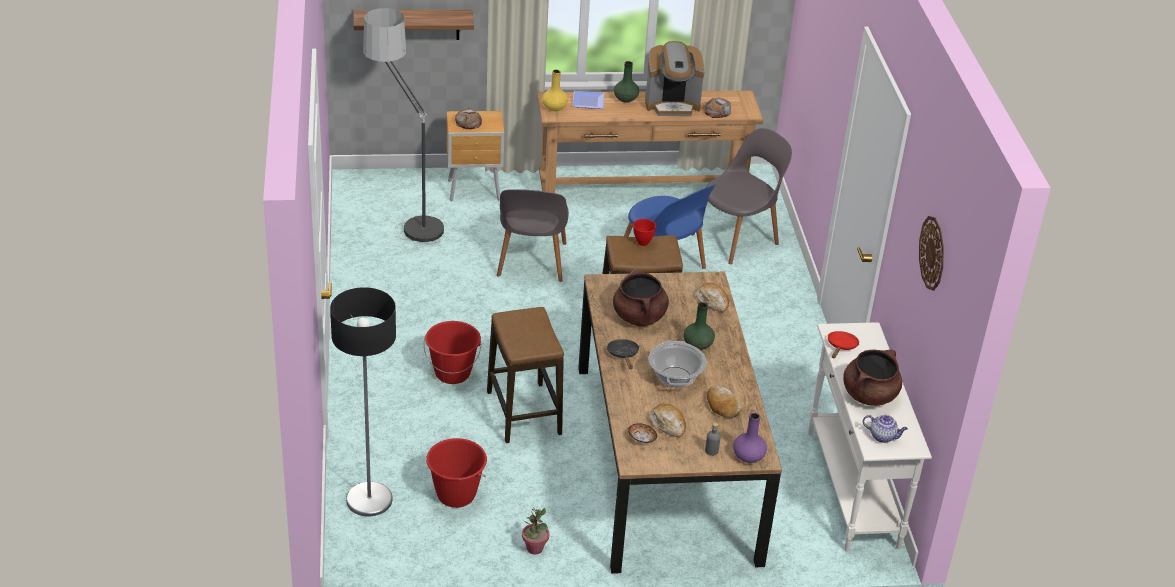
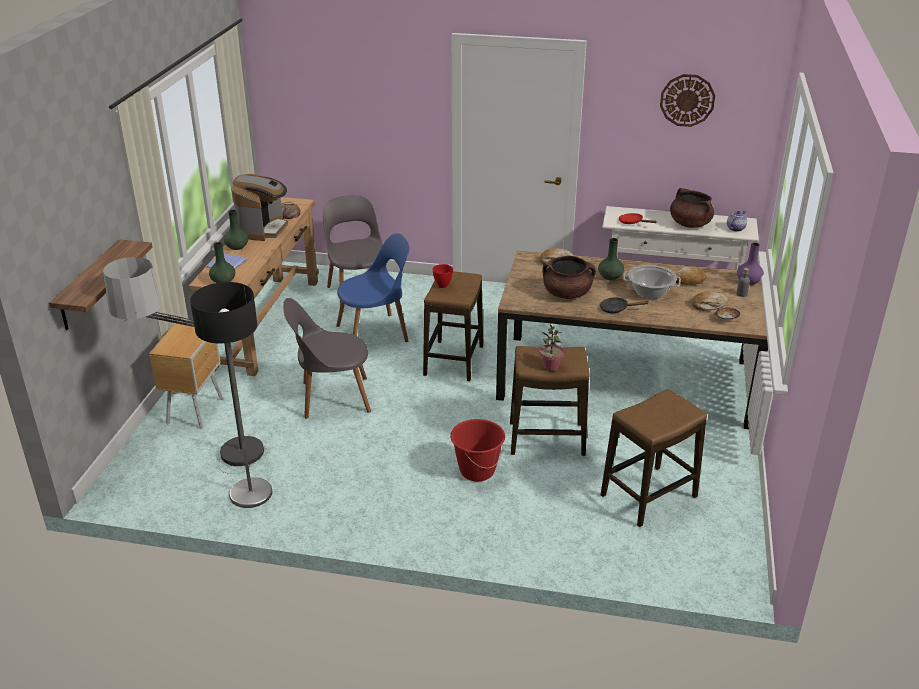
camera: 70 degrees left, 5 degrees down
floor lamp [330,287,396,517] -> floor lamp moved to [190,282,272,508]
red bucket [426,438,487,508] -> stool [601,389,707,527]
bread [455,108,482,129] -> none
grey chair [497,189,569,282] -> grey chair turned 150 degrees clockwise [283,298,371,419]
potted plant [522,508,549,554] -> potted plant moved to [540,324,565,371]
yellow vase [542,69,568,111] -> green vase [209,242,235,283]

